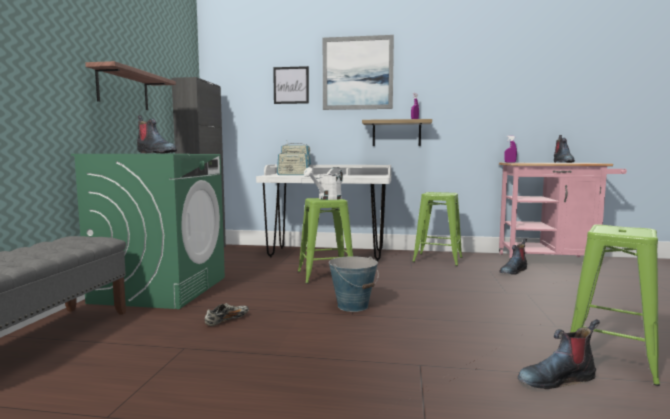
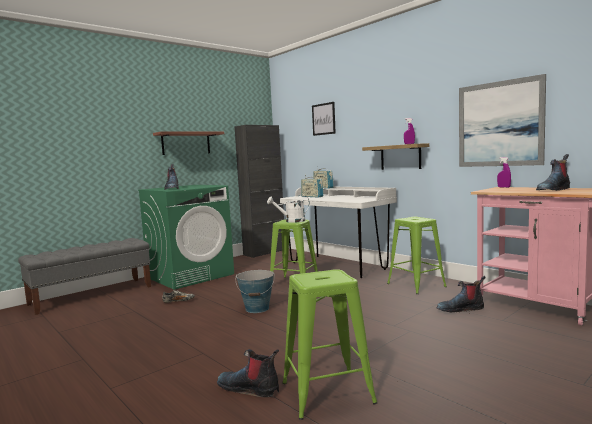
camera: 40 degrees right, 0 degrees up
picture [323,35,394,110] -> picture moved to [459,74,546,167]

